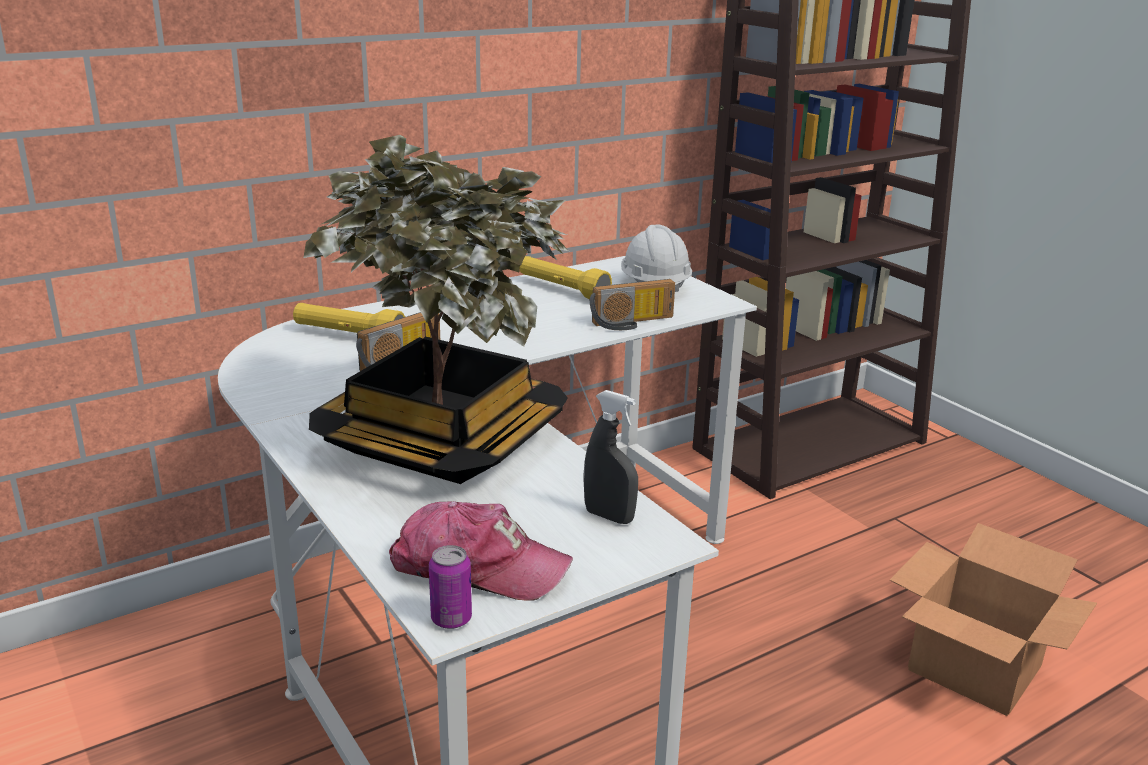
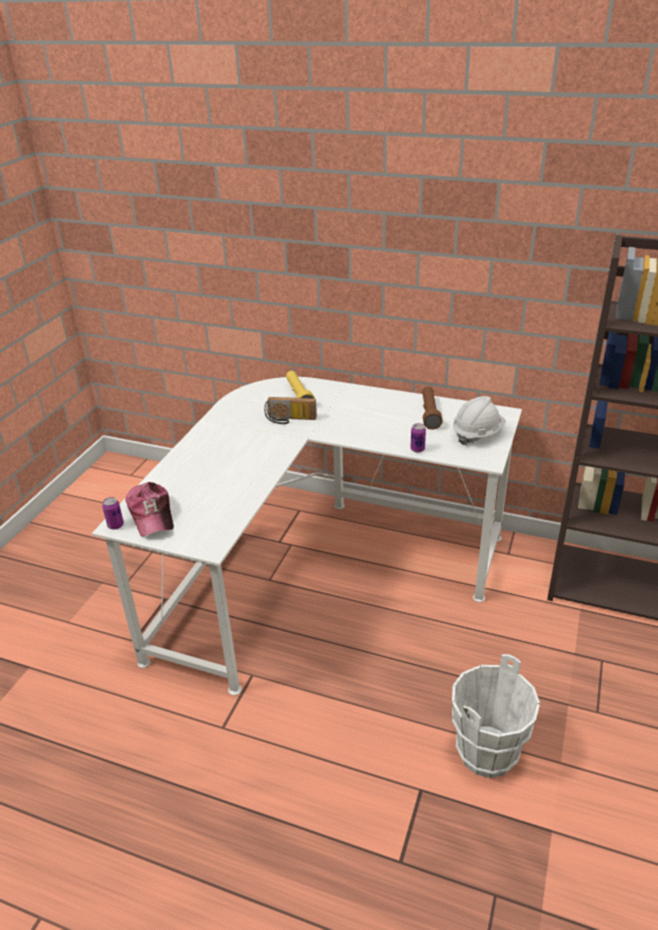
camera: 55 degrees right, 10 degrees up
potted plant [303,135,569,484] -> none
yellow flashlight [520,256,612,299] -> brown flashlight [422,386,443,430]
grey spray bottle [583,390,638,524] -> none
radio [590,279,675,330] -> can [410,423,426,453]
cardboard box [890,523,1097,716] -> white bucket [452,654,540,778]

